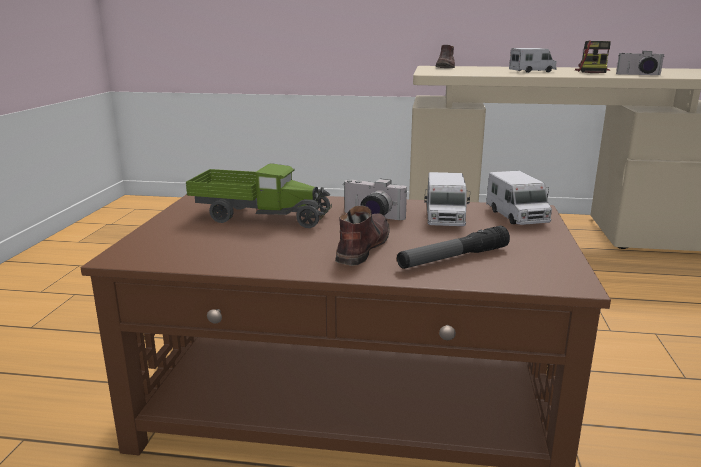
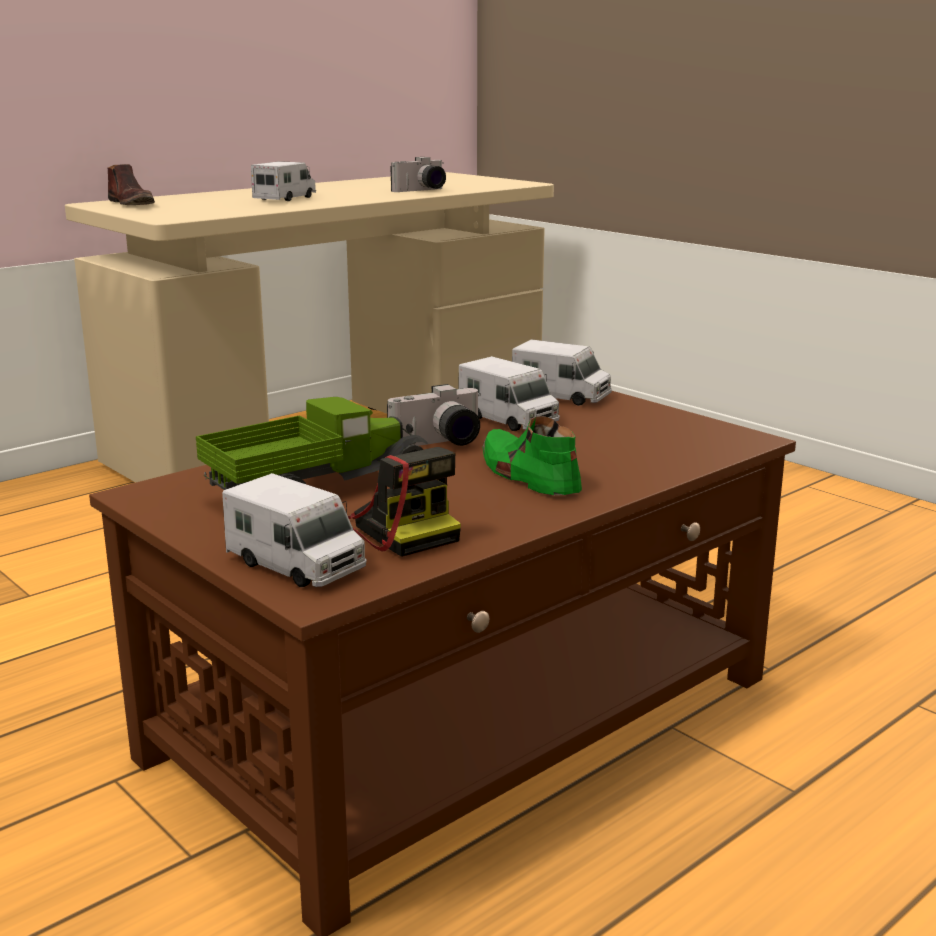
camera: 50 degrees left, 0 degrees up
brown shoe [335,206,390,266] -> green shoe [482,416,582,495]
flashlight [397,226,510,269] -> none
camera [575,41,611,73] -> camera moved to [348,447,461,557]
none -> toy truck [222,473,367,587]

